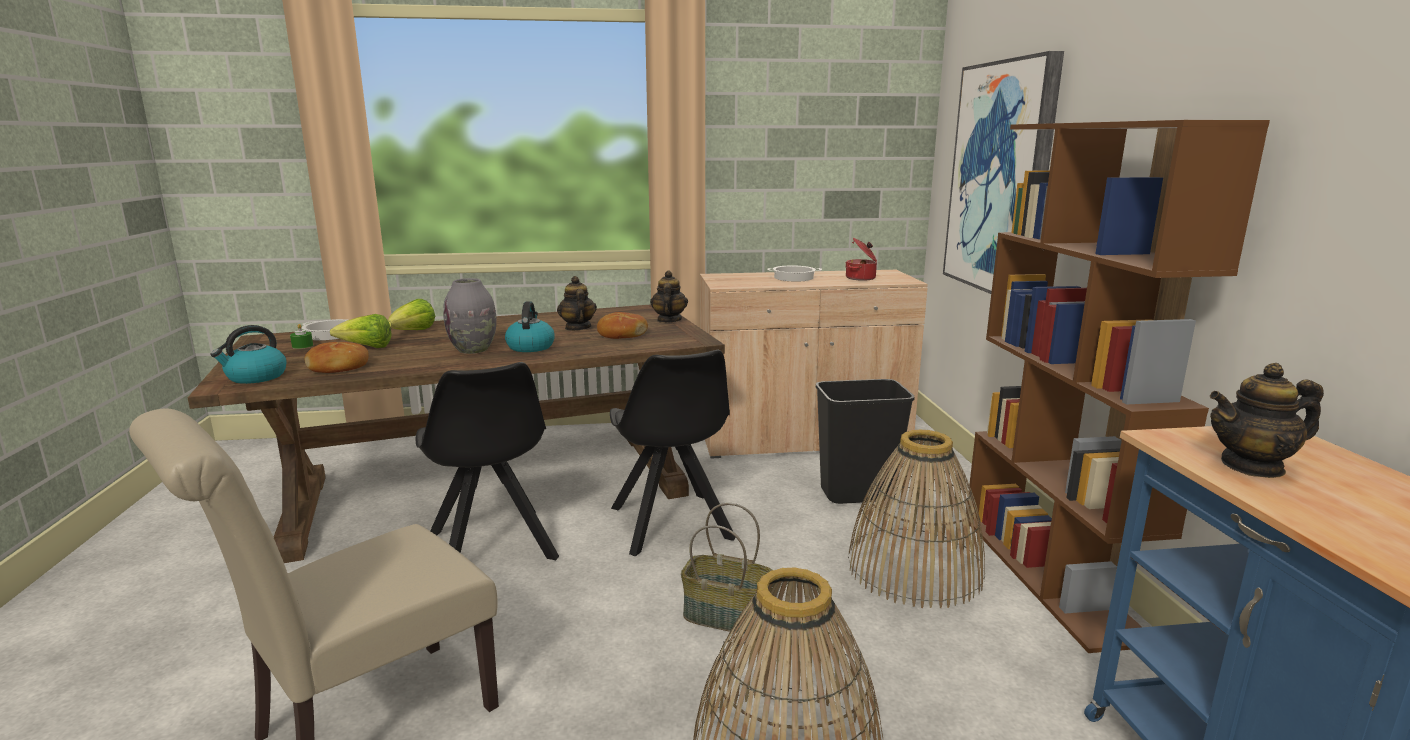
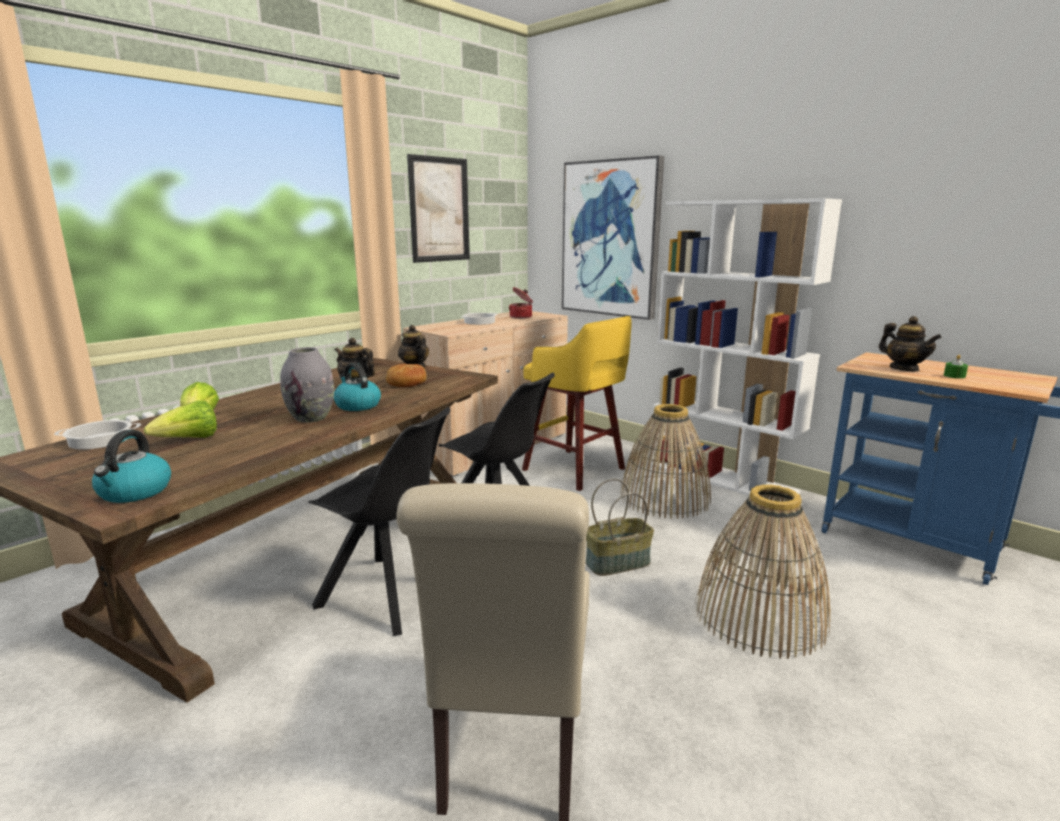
camera: 40 degrees left, 0 degrees up
green candle [290,324,313,349] -> green candle moved to [944,355,968,379]
bread [305,342,369,373] -> none
black trash can [816,379,914,504] -> yellow stool [522,316,632,491]
brown bookcase [966,120,1270,653] -> white bookcase [650,198,842,501]
teapot [1210,363,1324,478] -> teapot turned 75 degrees counterclockwise [879,316,942,372]
none -> picture [407,154,470,263]

